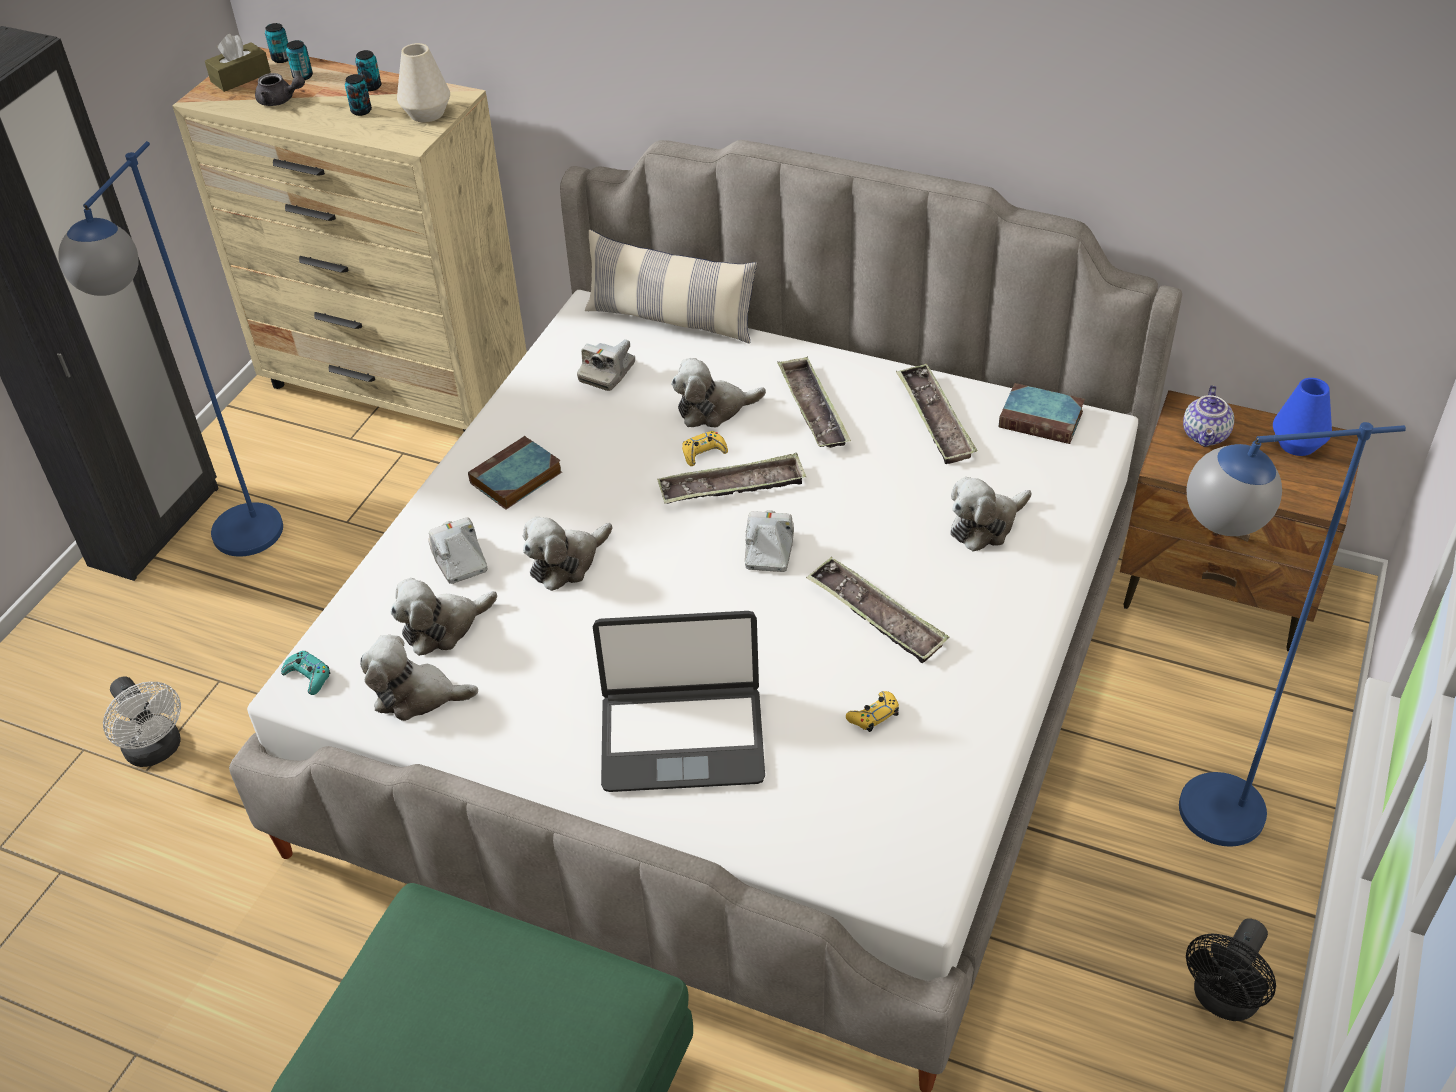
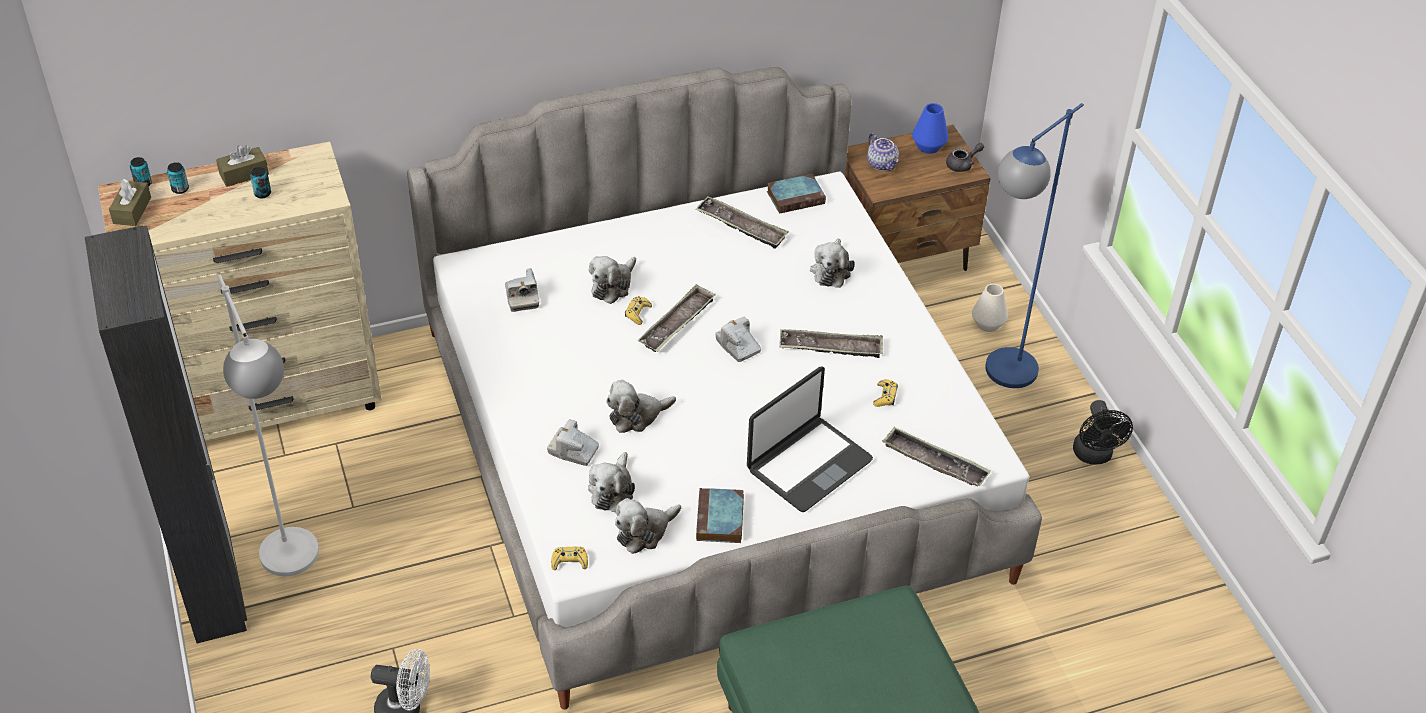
camera: 45 degrees left, 0 degrees up
blue floor lamp [58,141,283,556] -> white floor lamp [217,274,319,576]
grey teapot [255,73,305,106] -> grey teapot moved to [946,143,984,172]
turquoise game controller [281,651,330,695] -> yellow game controller [551,547,588,570]
can [355,50,381,91] -> brown tissue box [216,145,269,187]
white vase [397,43,450,123] -> white vase moved to [972,284,1008,332]
book [468,436,562,510] -> book moved to [696,488,744,543]
plush toy [523,516,613,591] -> plush toy turned 60 degrees clockwise [606,380,676,433]
pillow [585,229,757,344] -> none
tray [777,357,851,448] -> tray moved to [882,426,991,486]

